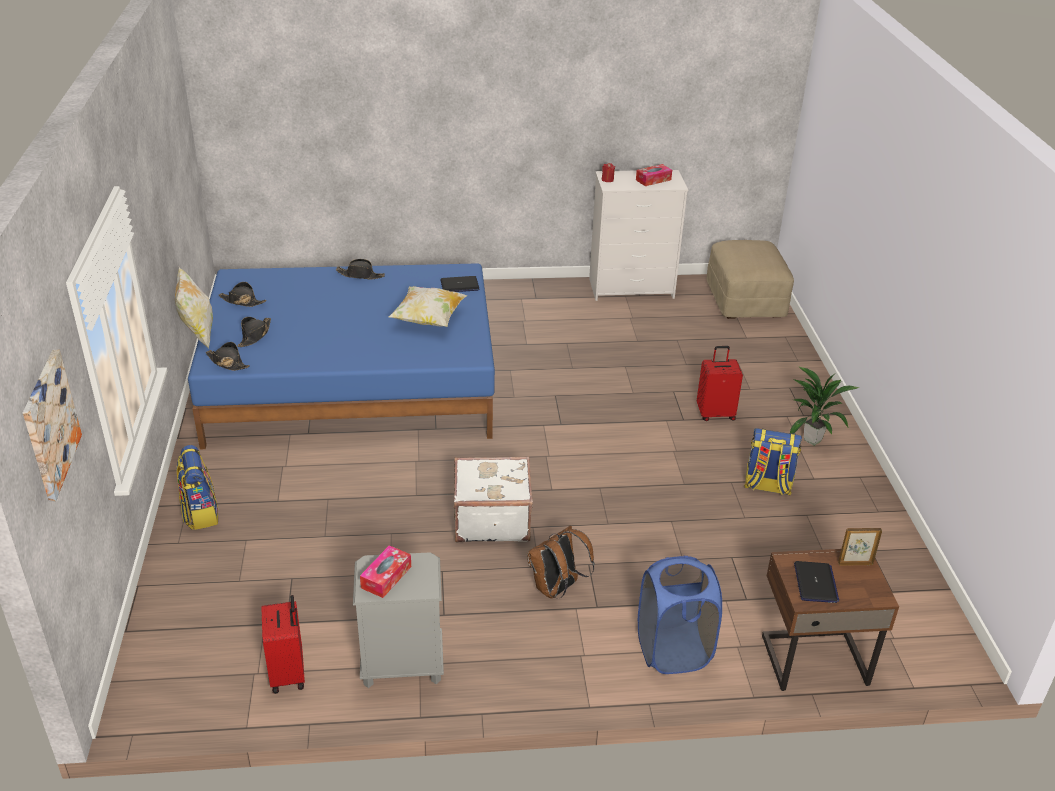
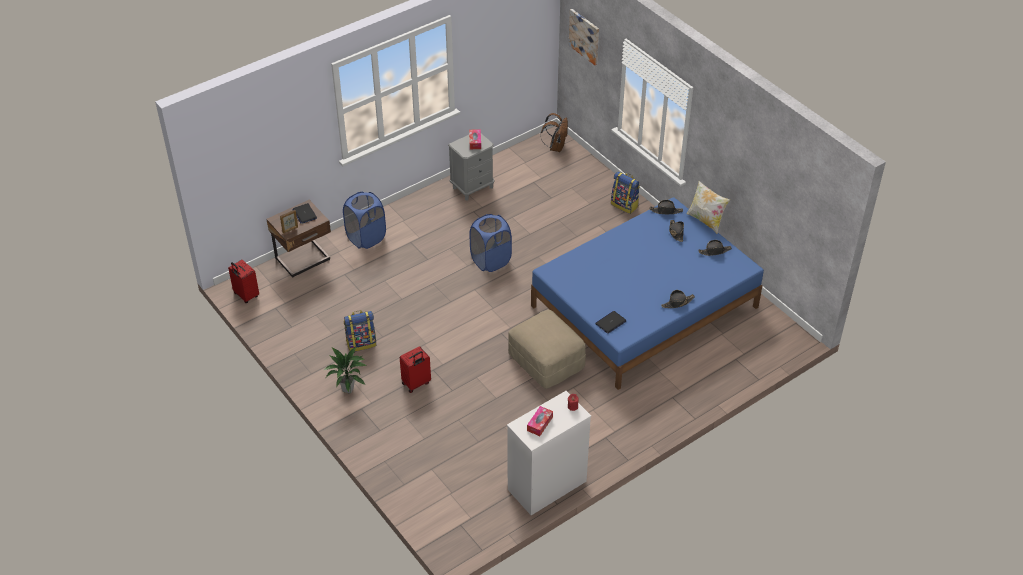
camera: 150 degrees right, 10 degrees up
red suitcase [261,595,305,694] -> red suitcase moved to [228,260,259,303]
pillow [389,286,467,327] -> none
white suitcase [454,457,533,543] -> blue laundry basket [470,214,512,272]
brown backpack [527,525,595,598] -> brown backpack moved to [540,113,568,152]
beige ottoman [707,240,794,319] -> beige ottoman moved to [508,310,586,389]

